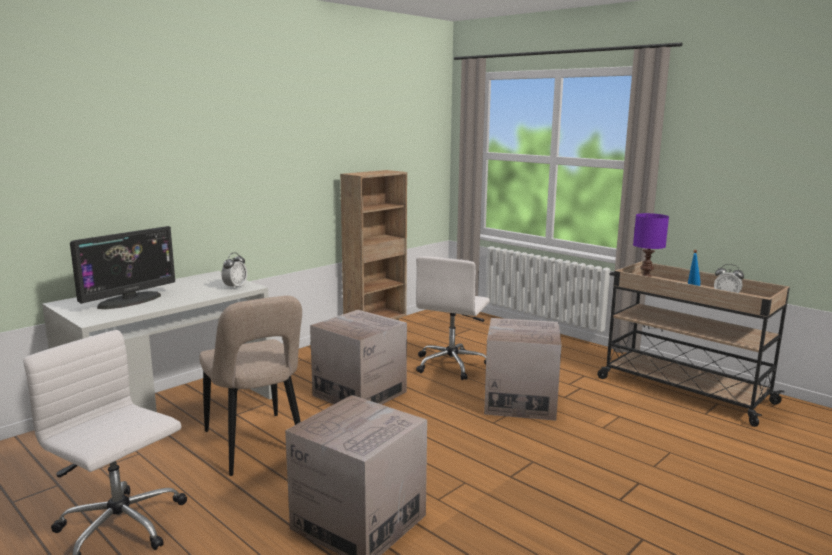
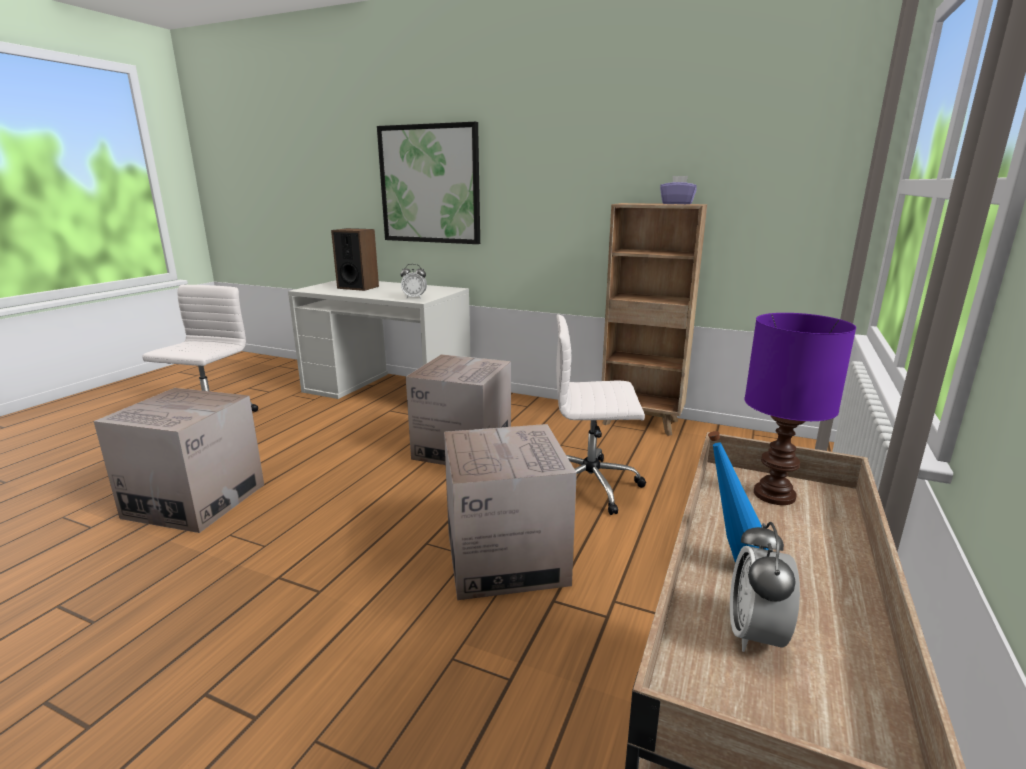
camera: 70 degrees right, 5 degrees up
monitor [70,226,175,309] -> speaker [331,228,379,291]
beige chair [199,296,302,476] -> none
none -> picture [377,122,480,244]
none -> purple tissue box [660,176,697,204]

